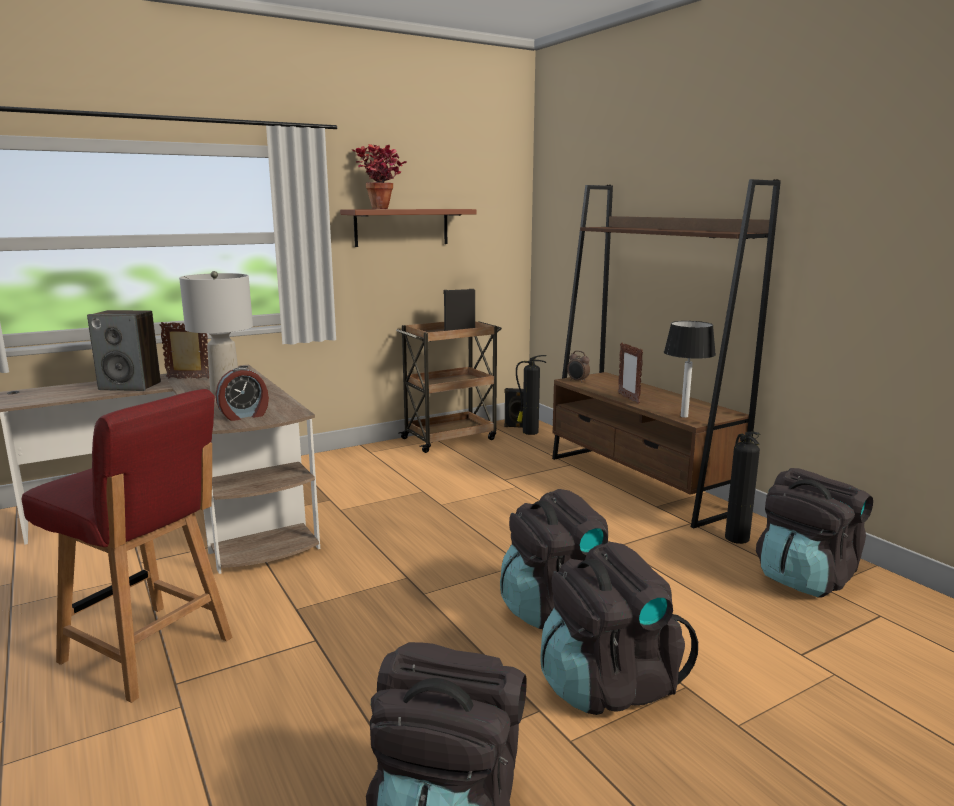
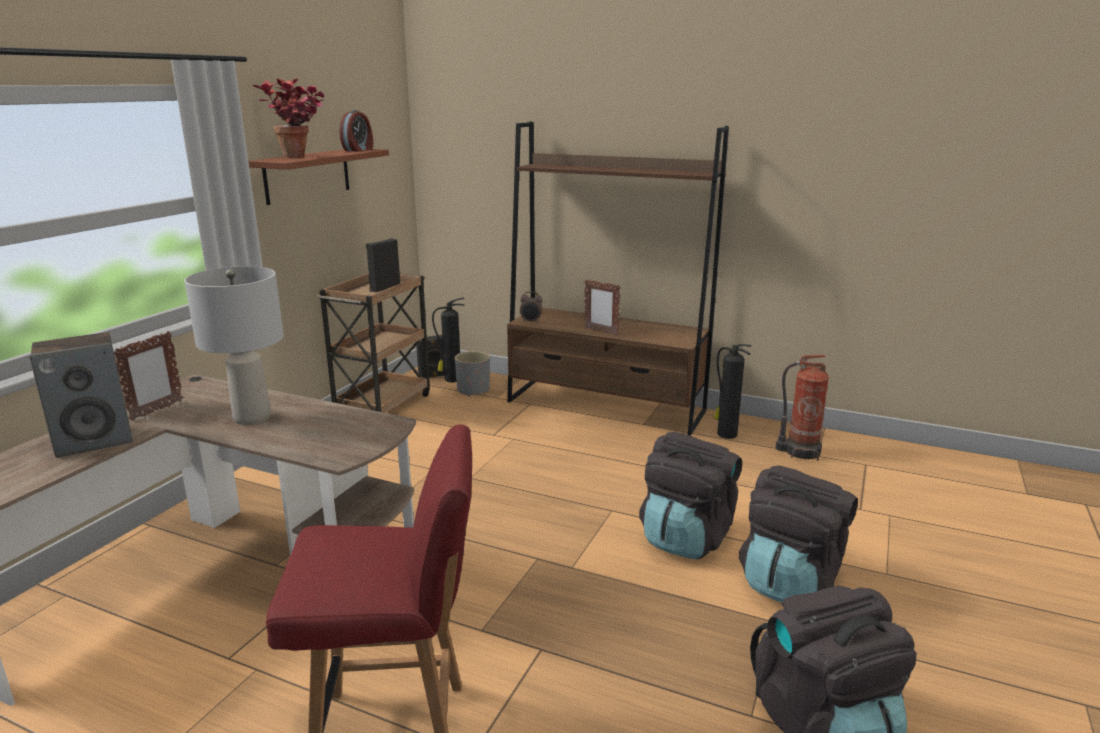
camera: 35 degrees left, 5 degrees up
picture frame [160,322,209,379] -> picture frame turned 150 degrees clockwise [114,331,183,421]
alarm clock [216,367,269,421] -> alarm clock moved to [339,110,373,151]
table lamp [664,321,716,418] -> none
black backpack [756,468,873,598] -> fire extinguisher [775,355,829,460]
none -> grey planter [455,351,490,397]

